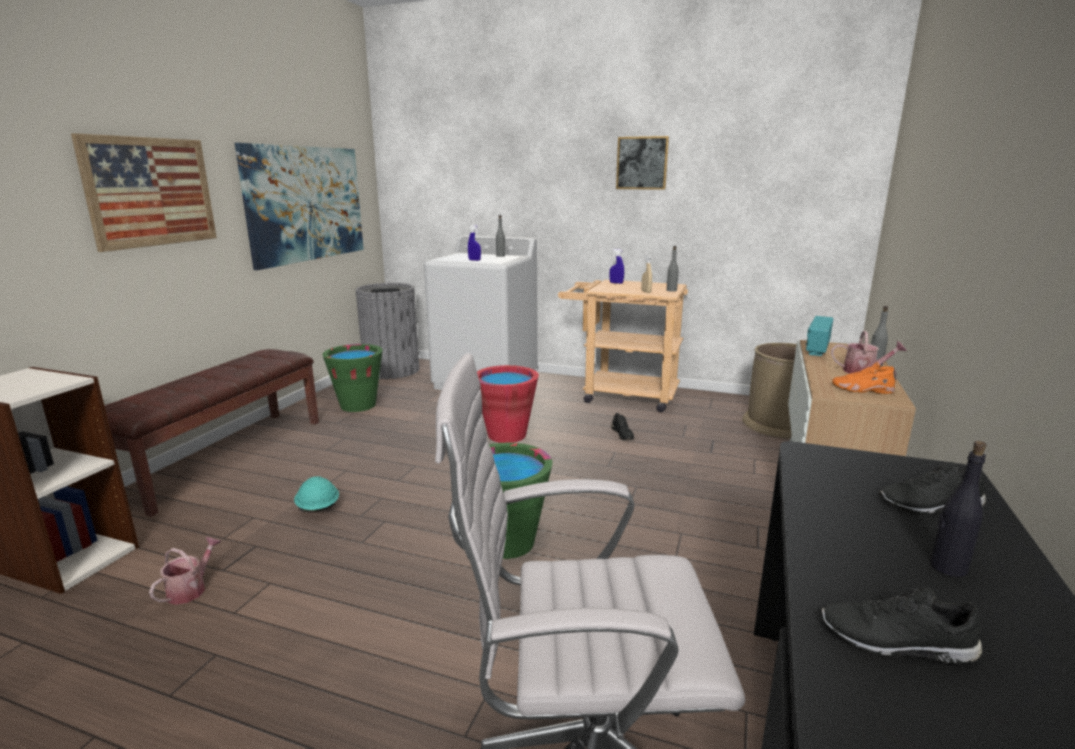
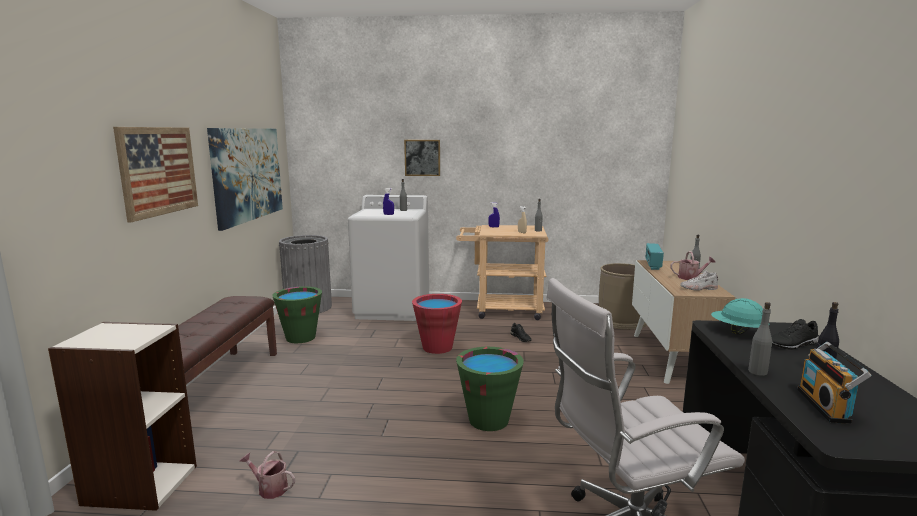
camera: 15 degrees left, 5 degrees down
watering can [149,537,222,605] -> watering can turned 75 degrees counterclockwise [239,451,295,499]
turquoise hard hat [294,476,339,512] -> turquoise hard hat moved to [711,298,770,335]
picture [616,136,669,190] -> picture moved to [404,140,440,176]
black shoe [821,587,982,664] -> radio [797,342,871,424]
orange shoe [832,362,897,394] -> white shoe [680,270,718,291]
none -> grey bottle [748,302,772,376]

